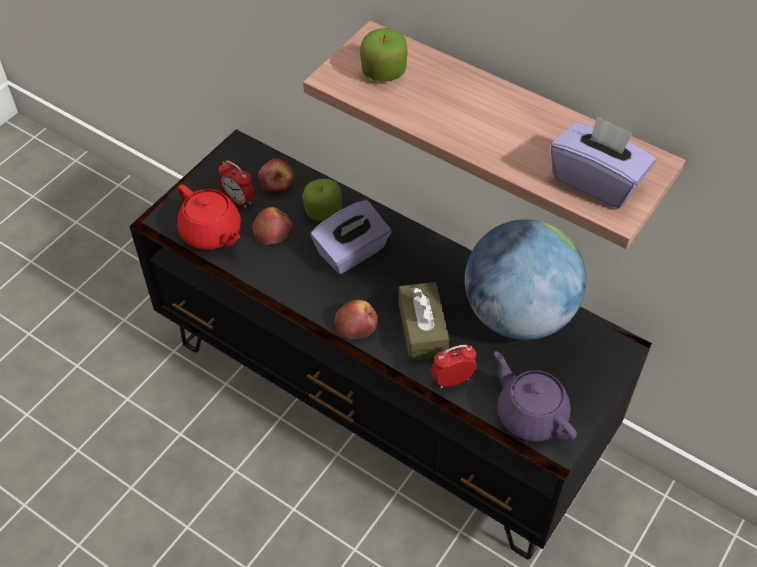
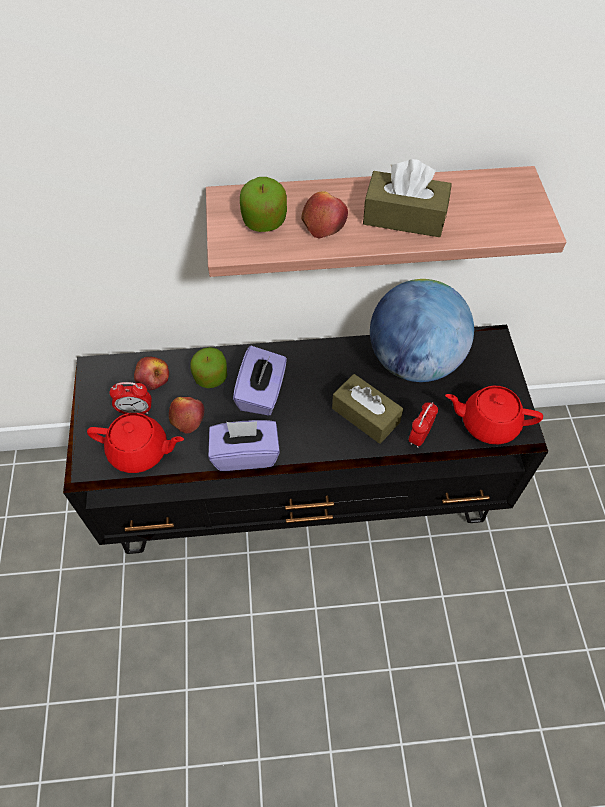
camera: 40 degrees left, 5 degrees up
apple [335,300,378,339] -> apple moved to [301,191,348,239]
purple teapot [494,351,577,441] -> red teapot [445,386,543,444]
purple tissue box [550,115,656,208] -> purple tissue box moved to [208,420,280,471]
none -> brown tissue box [363,159,452,237]

